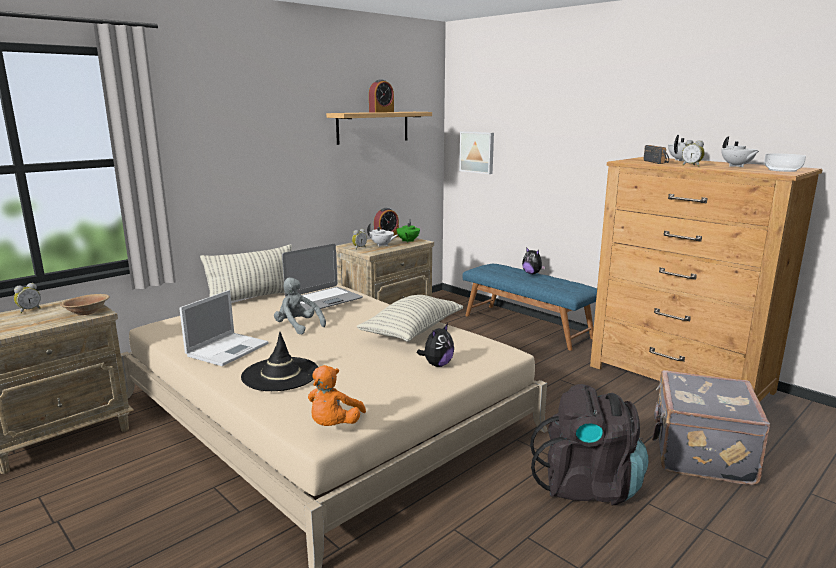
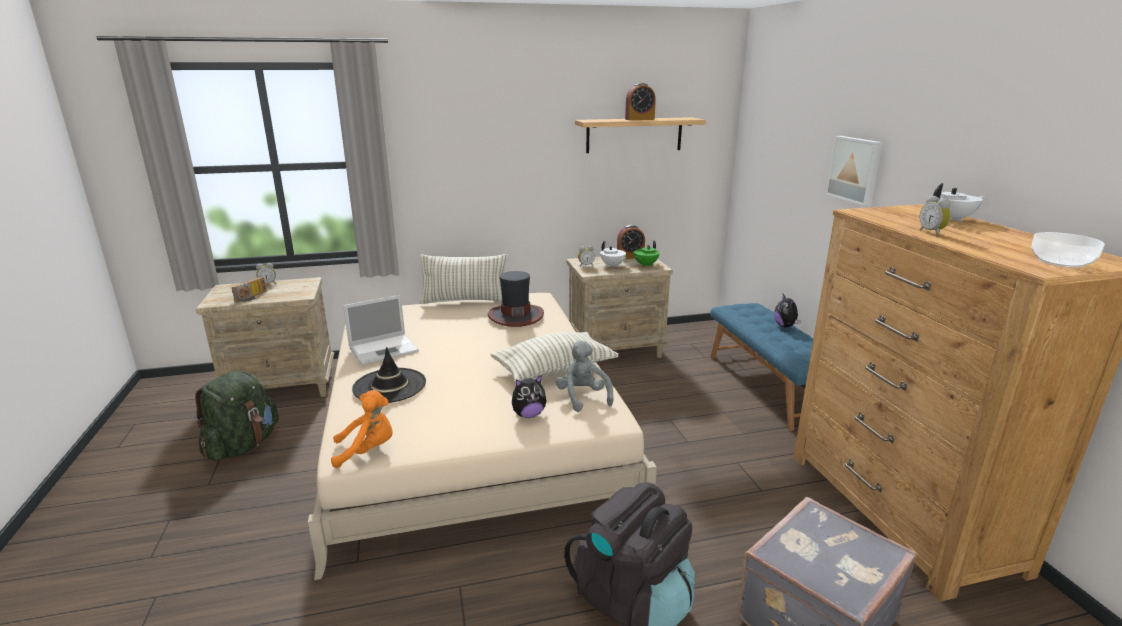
camera: 30 degrees right, 5 degrees up
brown bowl [60,294,110,315] -> none
grey plush toy [274,277,326,335] -> grey plush toy moved to [556,340,613,412]
laptop [282,244,363,311] -> hat [488,271,544,327]
orange plush toy [308,365,366,426] -> orange plush toy turned 150 degrees counterclockwise [331,390,393,468]
picture [459,131,494,174] -> picture moved to [826,136,883,206]
radio [643,145,669,164] -> radio moved to [232,277,267,302]
white teapot [721,136,759,167] -> none
none -> green backpack [195,371,279,461]

